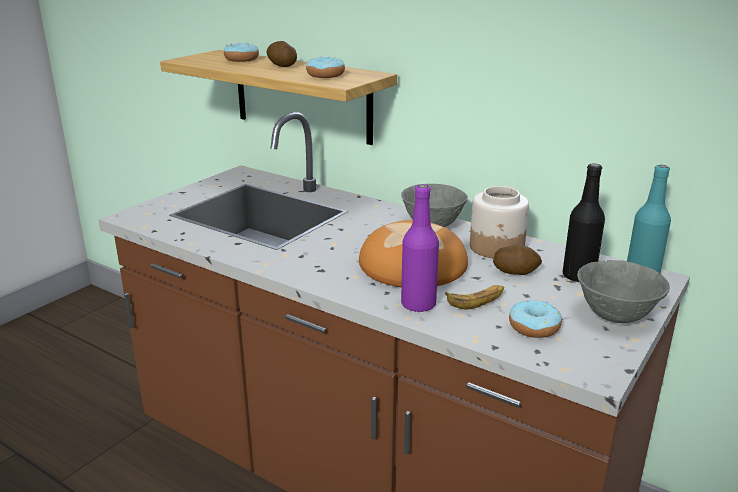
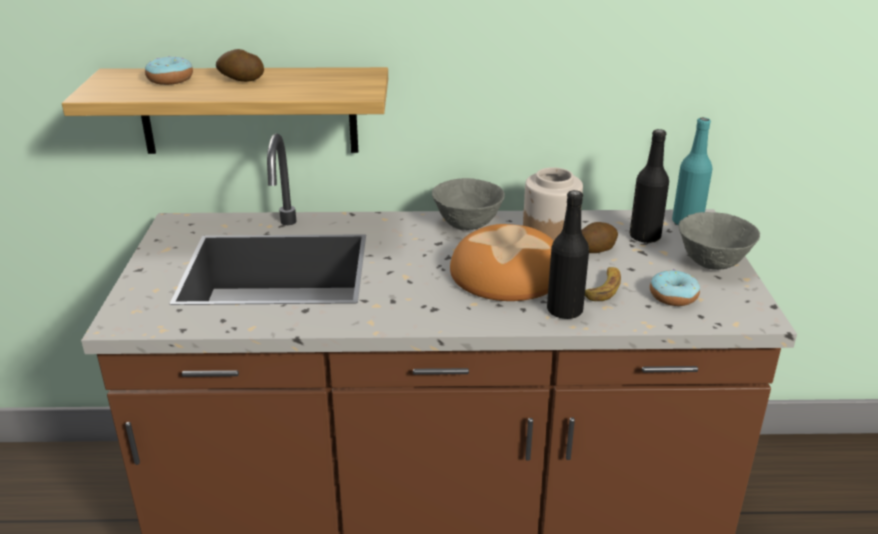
camera: 35 degrees left, 5 degrees up
donut [306,57,345,78] -> none
purple bottle [401,184,439,312] -> black bottle [547,190,589,319]

